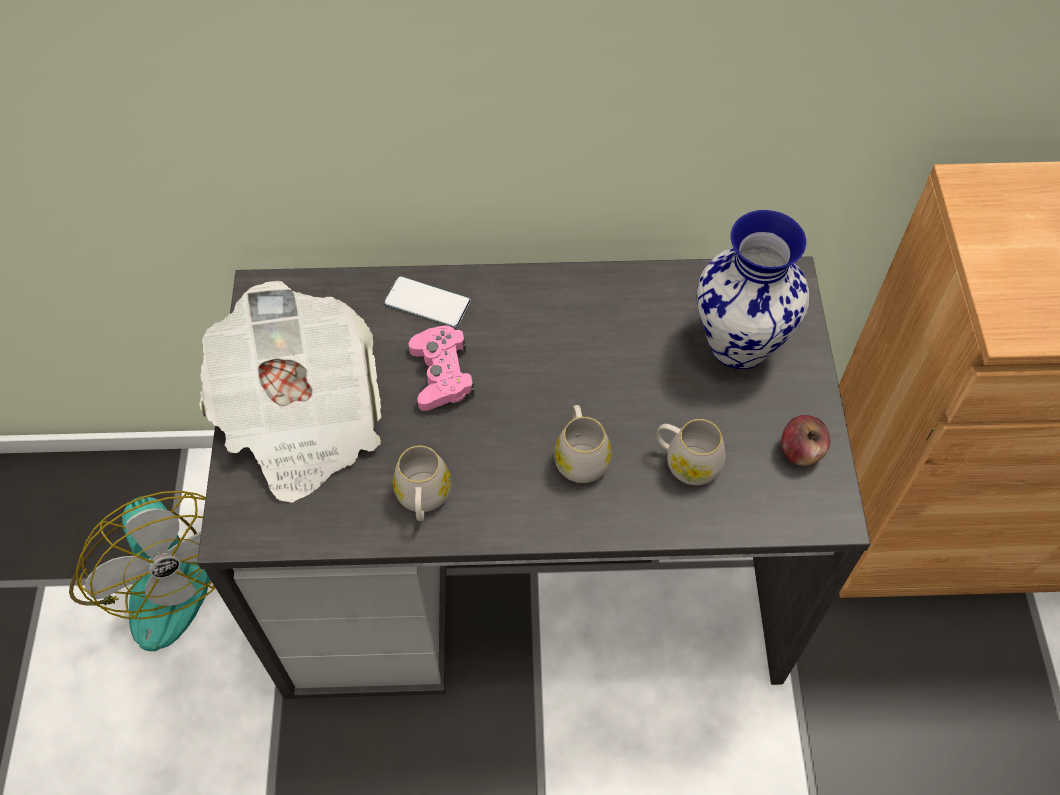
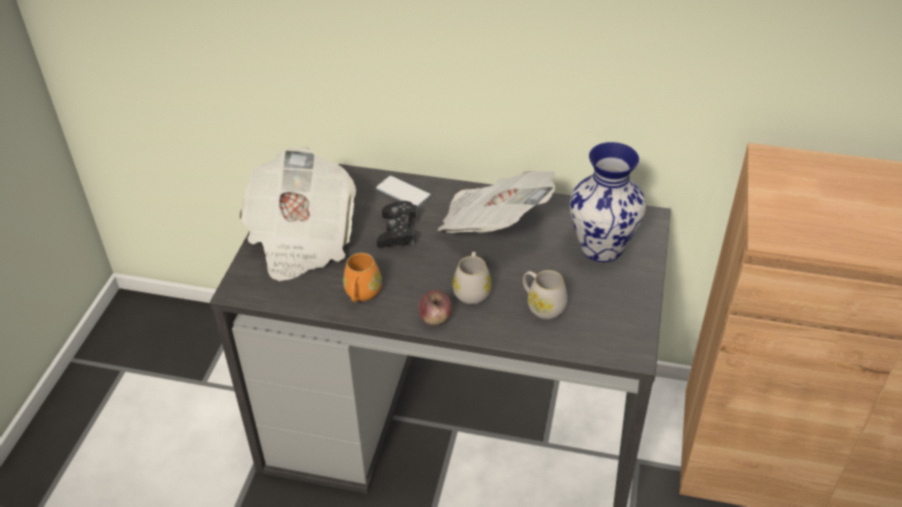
camera: 15 degrees right, 15 degrees down
fan [69,491,215,651] -> none
white mug [393,445,451,521] -> orange mug [343,253,382,302]
pink game controller [409,325,475,411] -> black game controller [377,201,419,248]
apple [781,415,830,466] -> apple moved to [419,290,452,325]
none -> newspaper [437,171,555,233]

